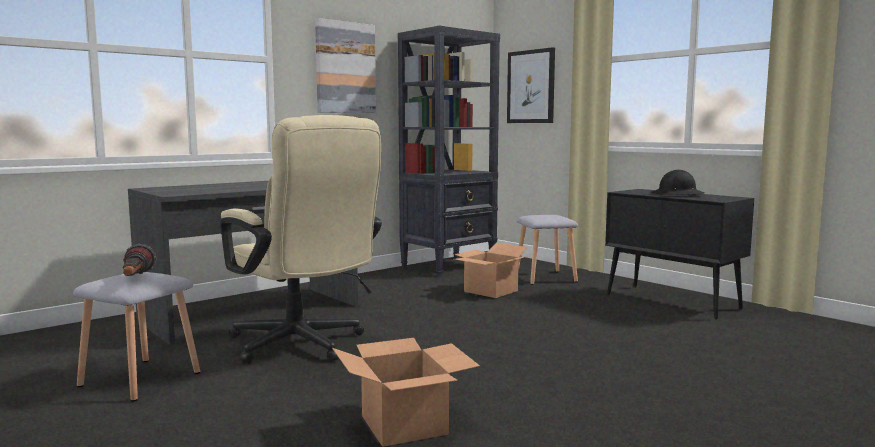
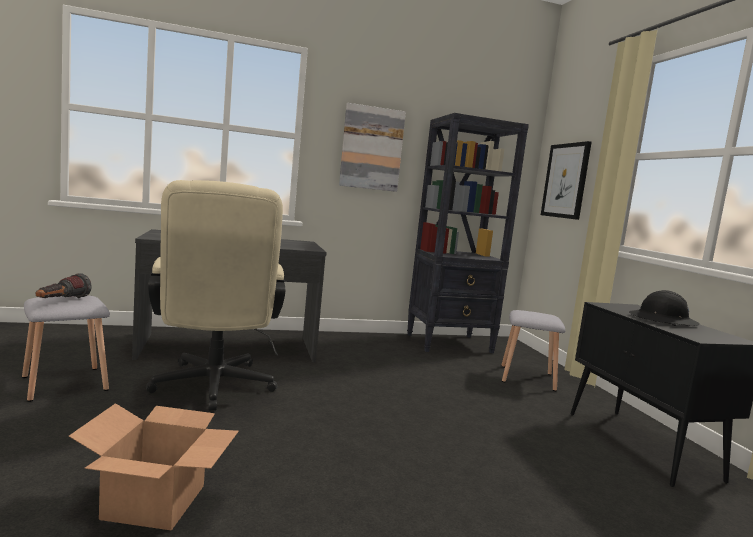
camera: 25 degrees right, 0 degrees up
cardboard box [454,243,528,298] -> none

